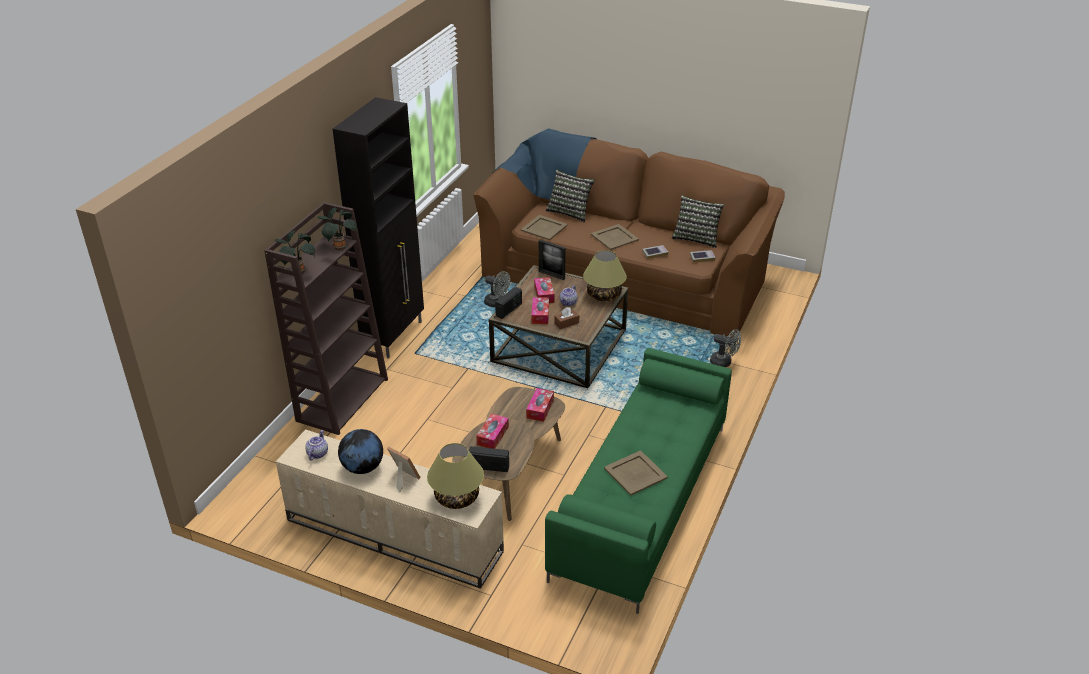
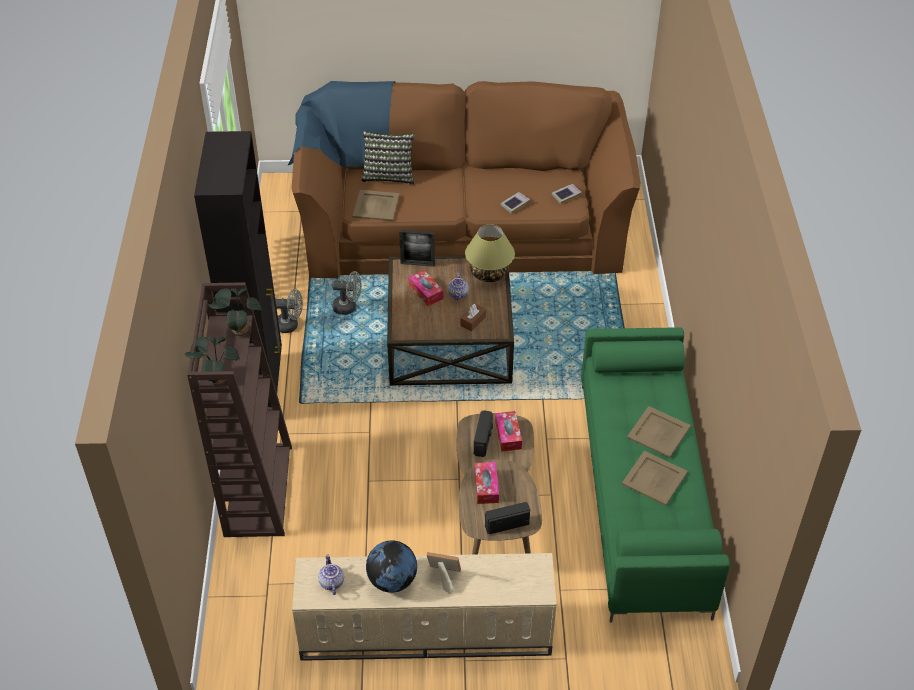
camera: 25 degrees left, 10 degrees up
table lamp [427,443,484,509] -> none
radio [495,287,522,319] -> radio moved to [474,410,493,457]
tissue box [532,297,549,324] -> none
beige tray [591,224,639,250] -> beige tray moved to [627,406,691,458]
pillow [672,195,724,248] -> none
grey fan [710,329,741,367] -> grey fan moved to [275,289,303,333]

